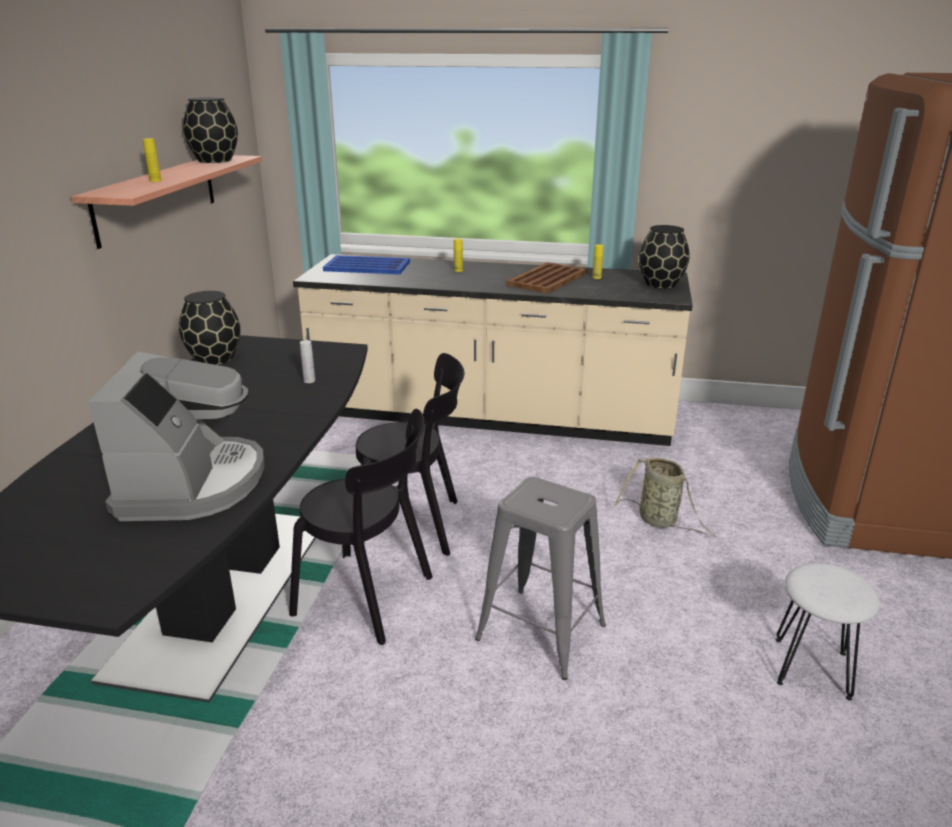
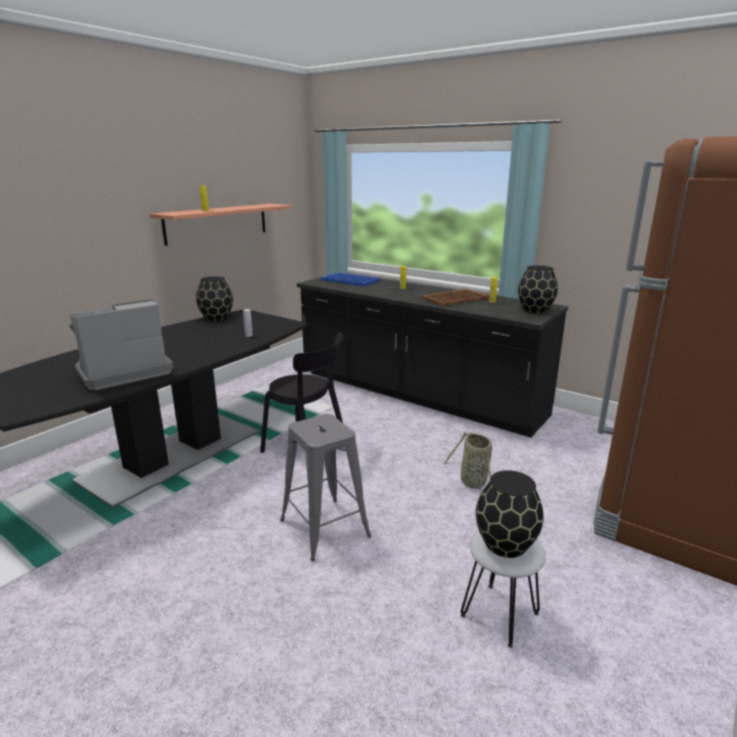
camera: 25 degrees right, 5 degrees down
coffee machine [88,352,264,521] -> coffee machine turned 150 degrees counterclockwise [70,299,174,390]
black vase [183,97,238,163] -> black vase moved to [476,470,544,558]
black chair [289,409,433,645] -> none
beige counter [293,254,693,446] -> black counter [297,273,568,437]

